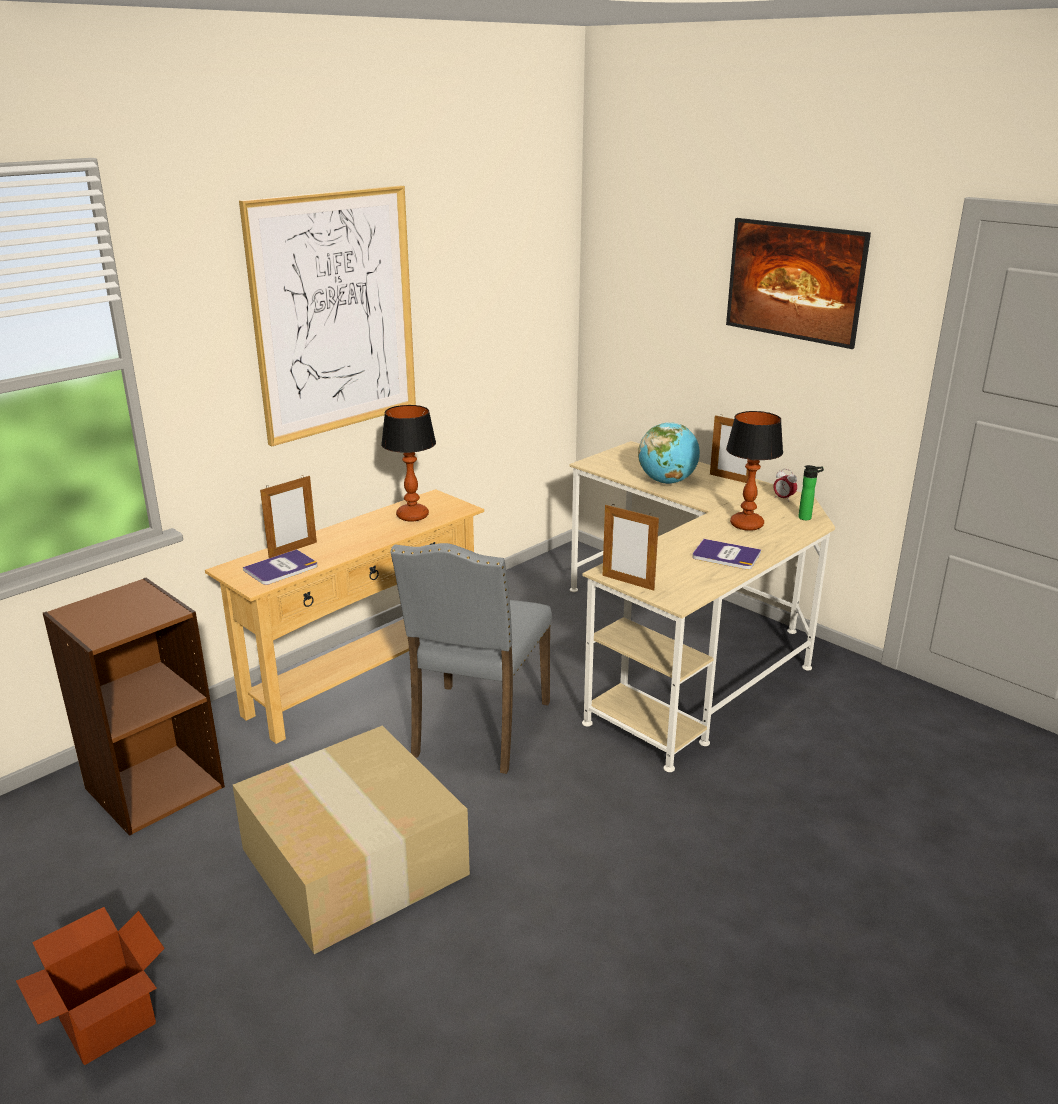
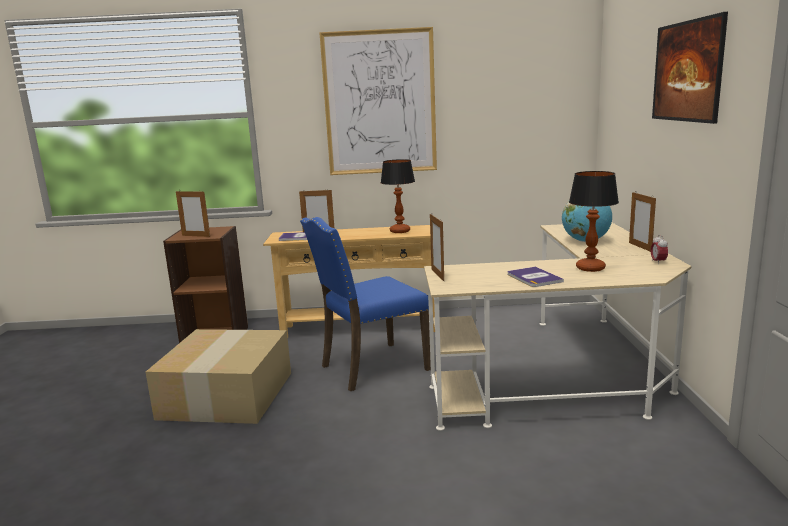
camera: 45 degrees right, 10 degrees down
cardboard box [16,907,165,1065] -> none
grey chair [390,543,552,774] -> blue chair [300,217,431,391]
bottle [798,465,824,520] -> none
none -> picture frame [176,190,210,237]

